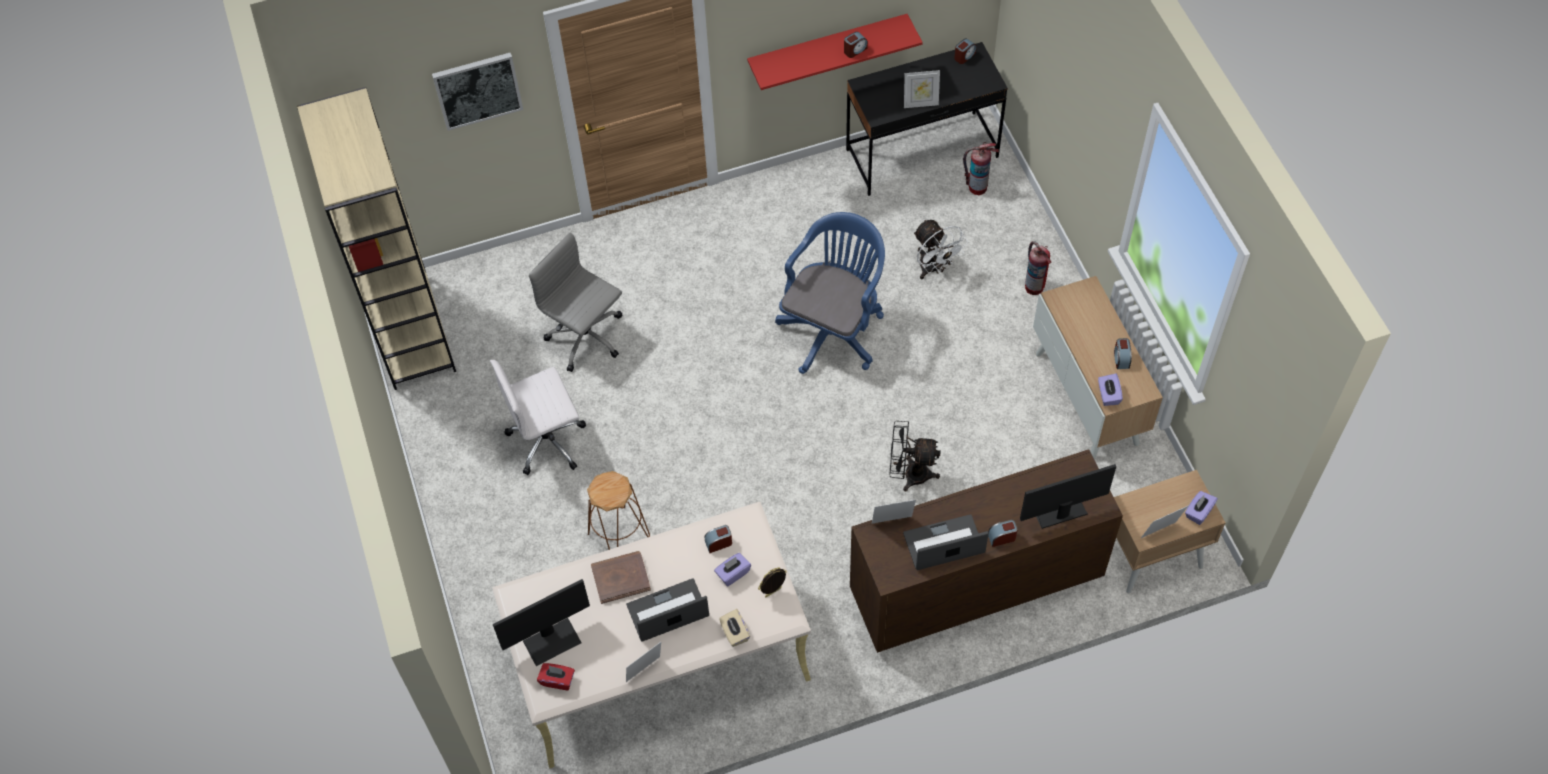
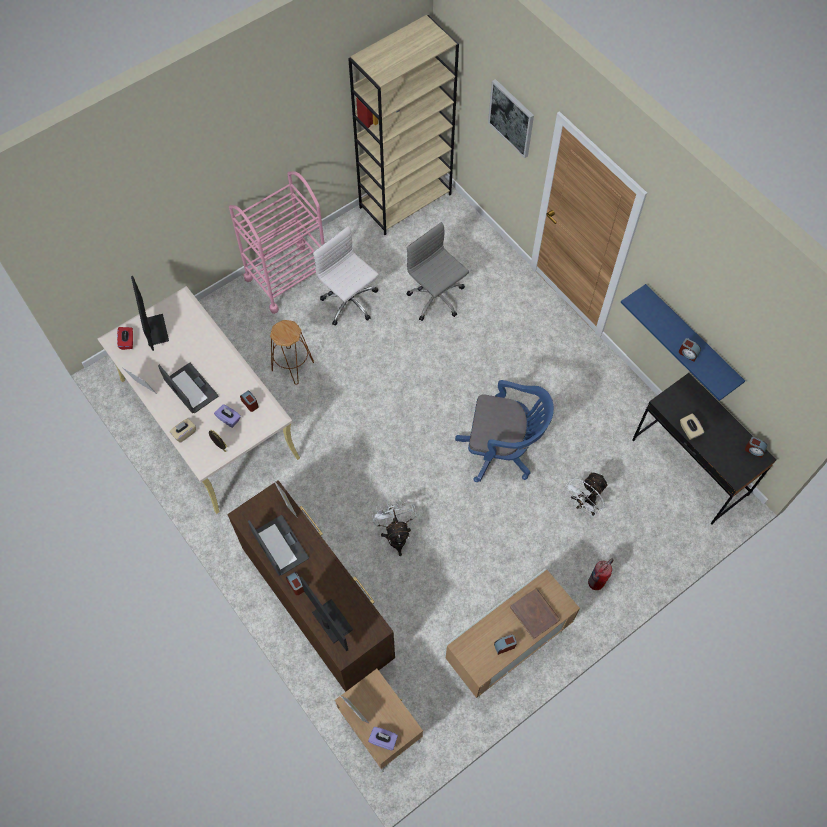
camera: 70 degrees right, 5 degrees up
monitor [493,579,590,666] -> monitor turned 150 degrees counterclockwise [131,276,169,351]
grey office chair [529,232,623,372] -> grey office chair turned 60 degrees counterclockwise [407,222,469,321]
brown book [591,551,651,604] -> brown book moved to [510,589,560,639]
red shelf [747,14,923,90] -> blue shelf [621,284,745,401]
black fan [890,421,941,491] -> white fan [372,500,417,556]
picture frame [904,70,940,108] -> beige tissue box [680,413,704,440]
fire extinguisher [963,142,999,195] -> none
purple tissue box [1098,373,1123,406] -> none
none -> pink cart [229,171,324,314]

